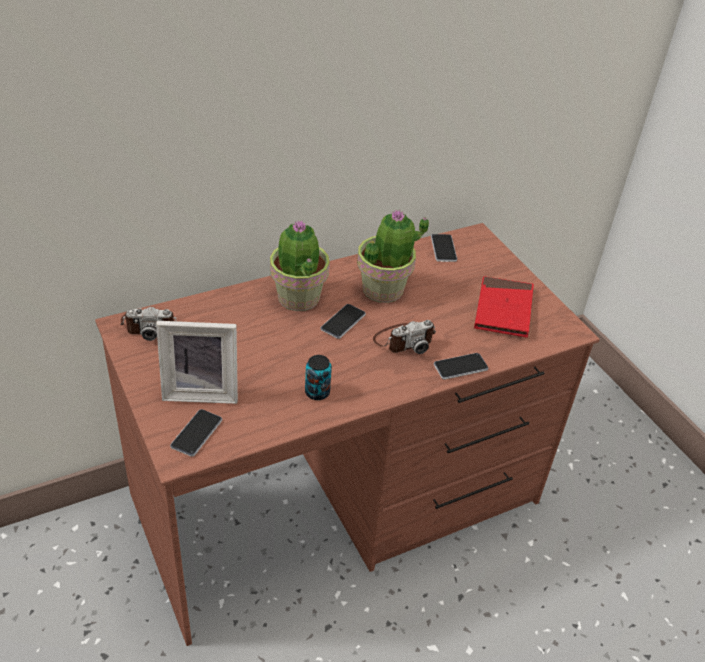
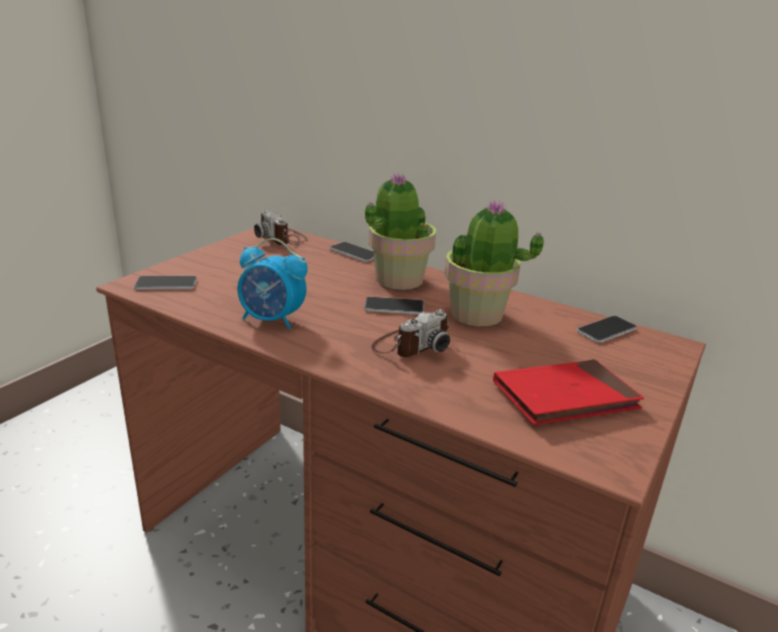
camera: 60 degrees right, 15 degrees down
picture frame [156,321,238,404] -> none
can [305,355,332,400] -> alarm clock [237,238,308,329]
camera [373,320,436,354] -> camera turned 75 degrees counterclockwise [371,309,450,357]
phone [434,353,488,380] -> phone moved to [330,242,374,262]

